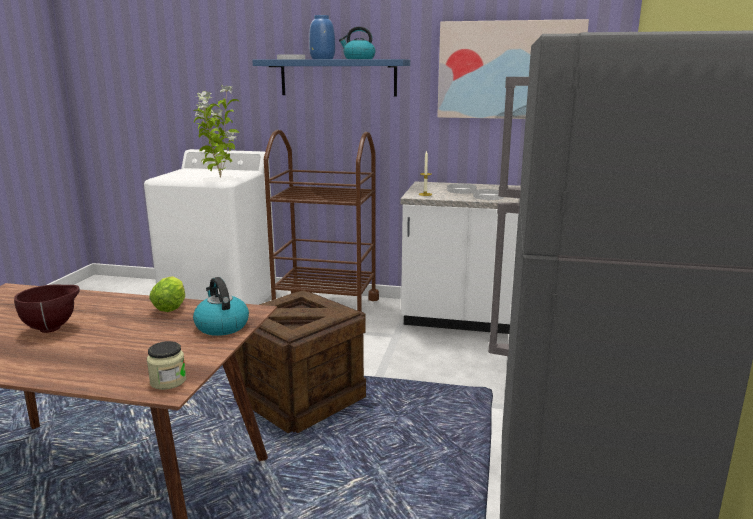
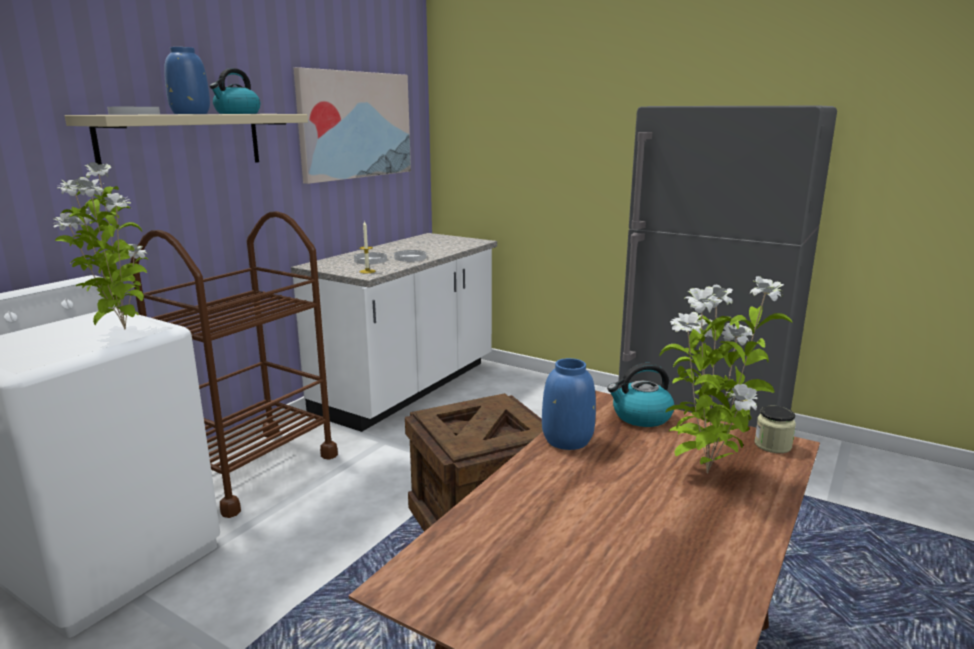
camera: 70 degrees left, 0 degrees up
brown bowl [14,284,80,333] -> none
lettuce [149,276,185,312] -> blue vase [542,358,596,450]
blue shelf [252,59,410,96] -> beige shelf [65,114,308,164]
none -> potted plant [659,276,793,474]

